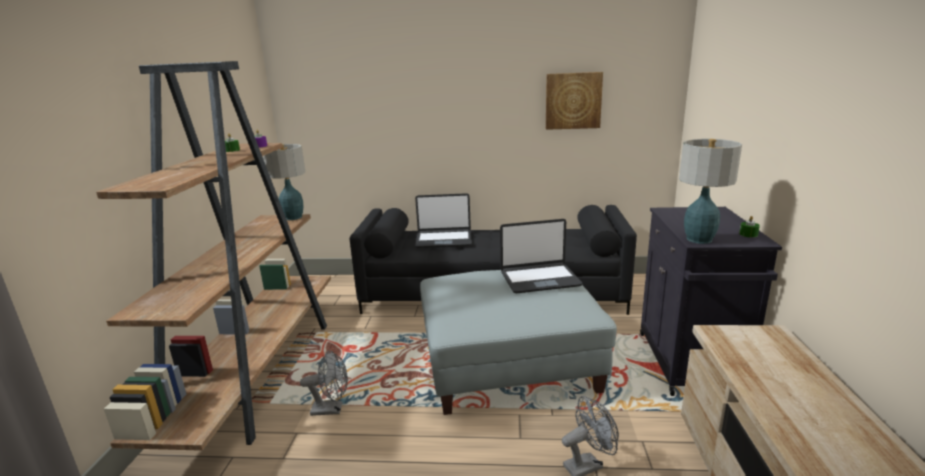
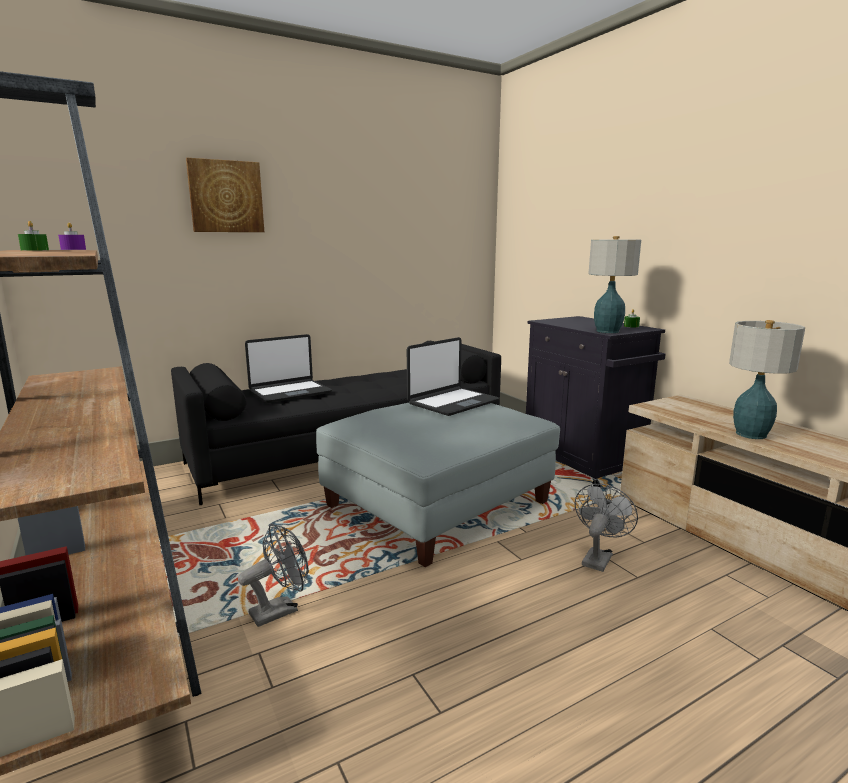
camera: 35 degrees left, 5 degrees down
table lamp [263,144,305,220] -> table lamp moved to [729,320,805,439]
picture [546,72,603,130] -> picture moved to [186,158,264,232]

